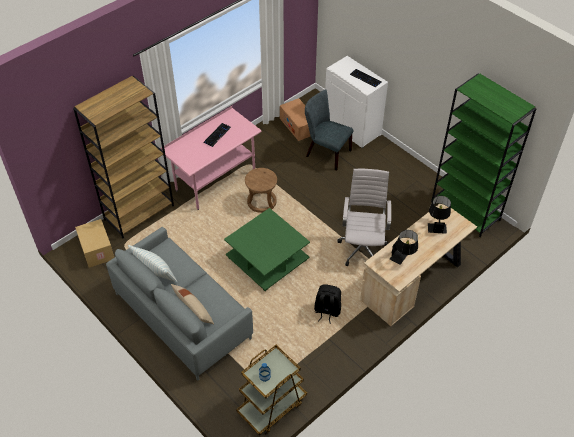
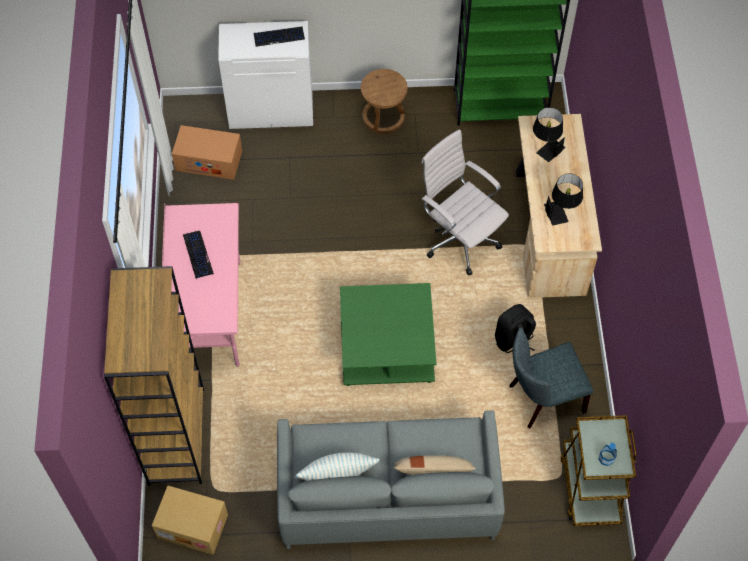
camera: 50 degrees left, 10 degrees up
brown stool [245,168,277,213] -> brown stool moved to [361,69,408,134]
grey chair [305,89,354,171] -> grey chair moved to [509,328,594,428]

